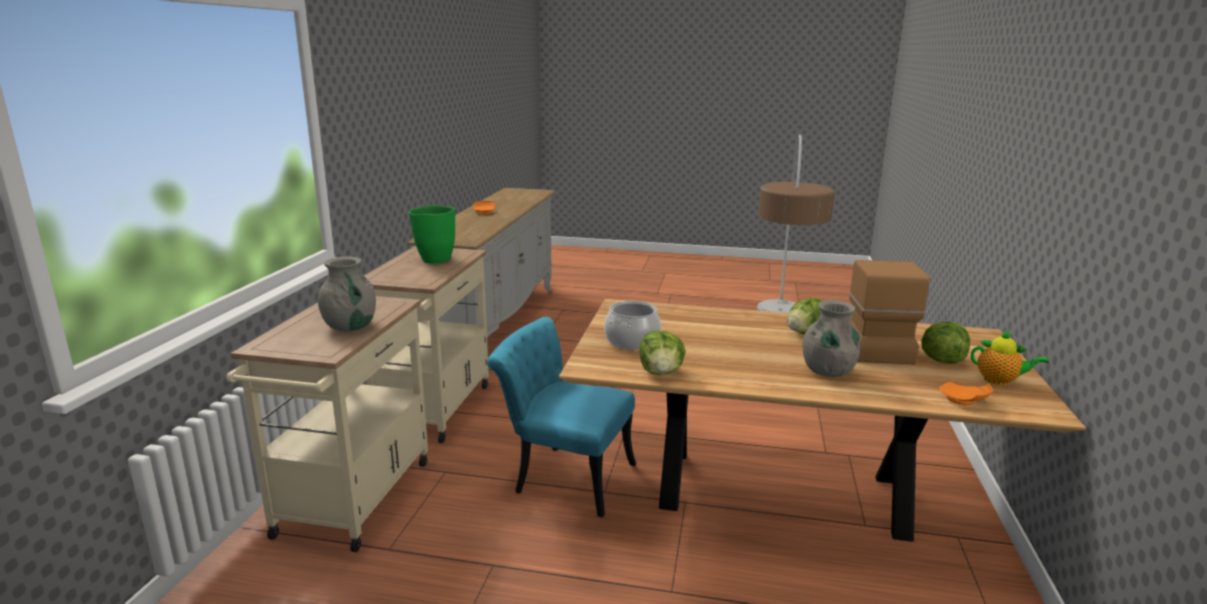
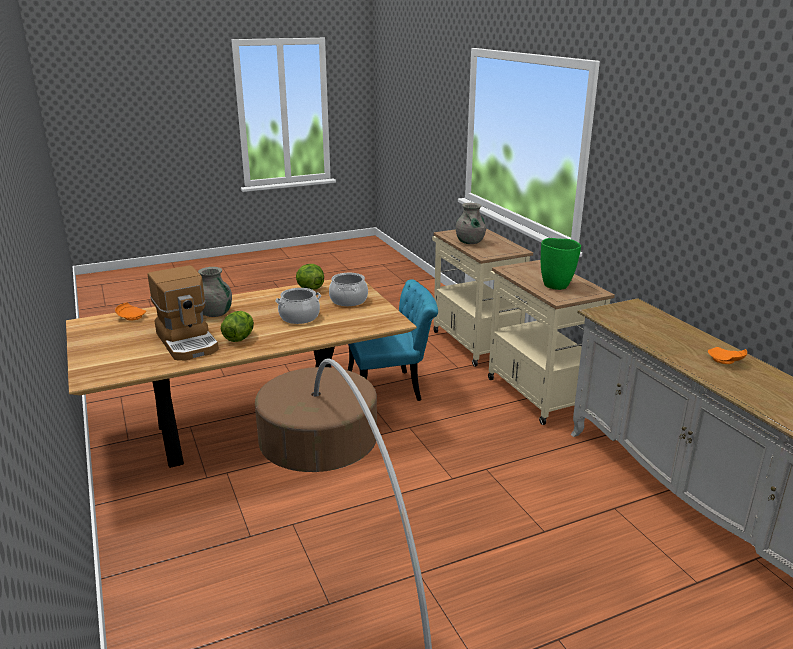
camera: 145 degrees right, 5 degrees up
lettuce [921,322,970,364] -> none
teapot [971,330,1049,385] -> none
none -> cooking pot [276,288,321,324]

